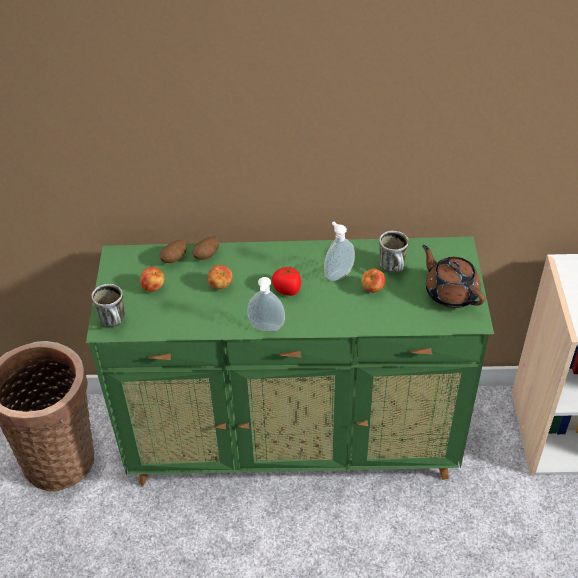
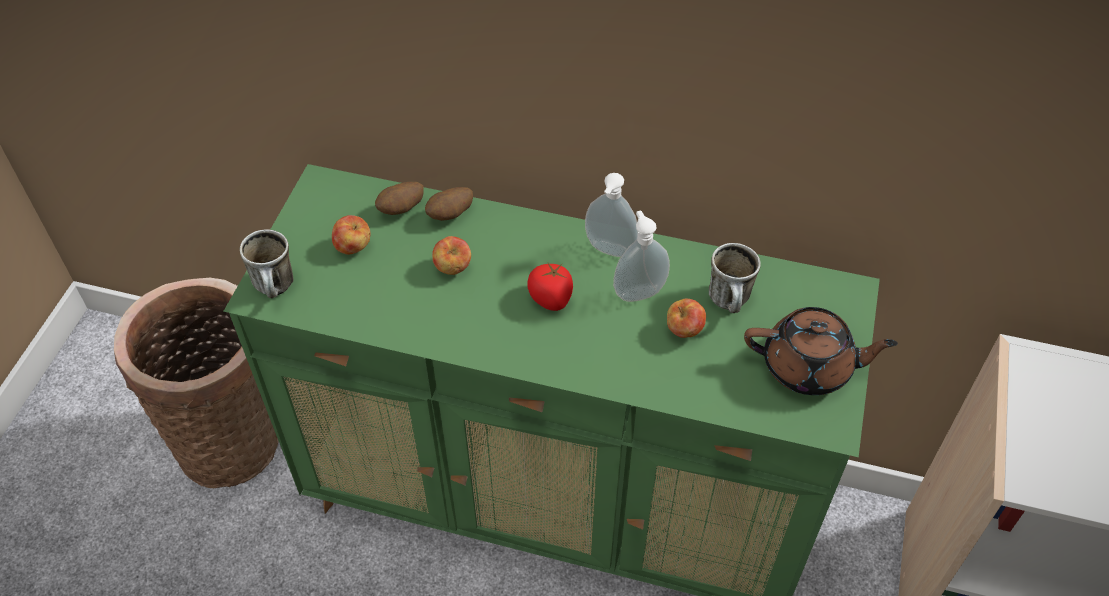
camera: 15 degrees right, 5 degrees up
soap dispenser [247,277,285,331] -> soap dispenser moved to [585,173,638,257]
brown teapot [422,245,485,308] -> brown teapot turned 120 degrees clockwise [744,307,898,395]

